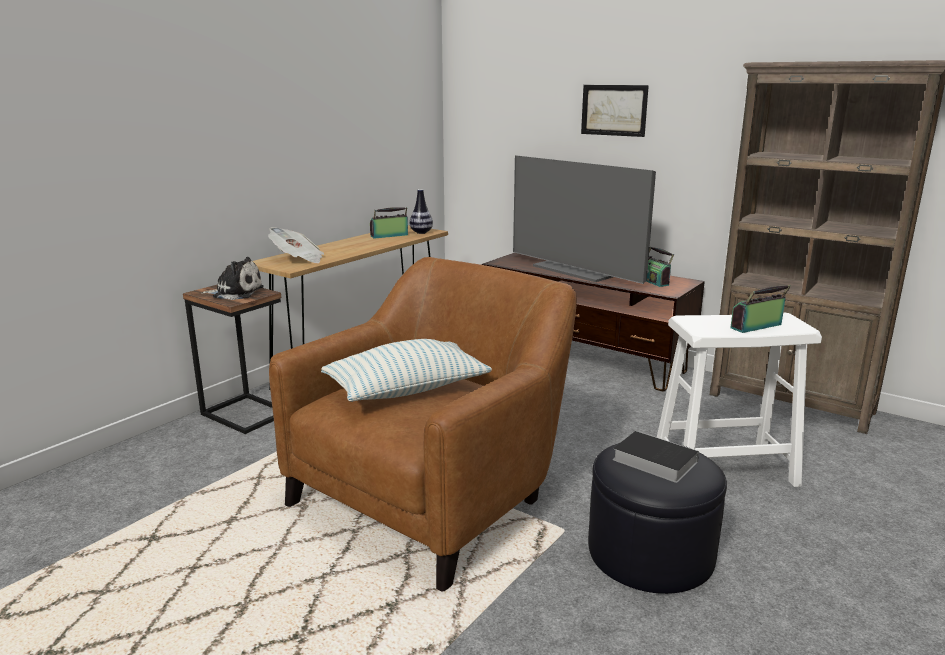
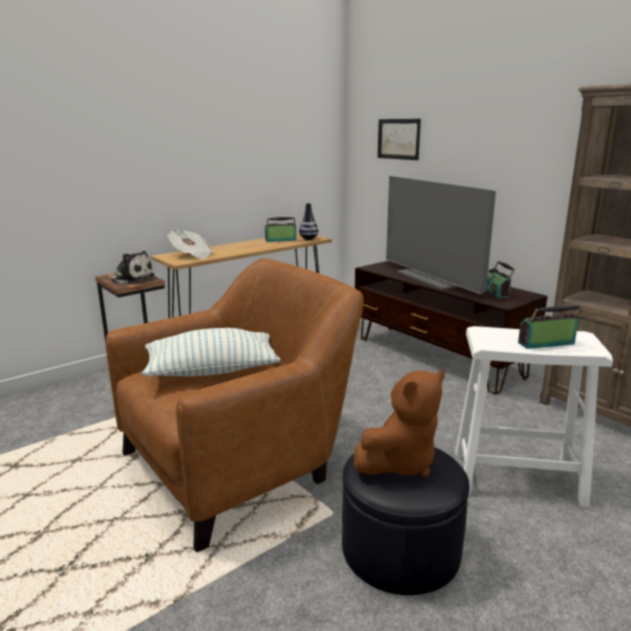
camera: 15 degrees right, 0 degrees up
picture [581,85,649,137] -> picture moved to [378,119,421,160]
book [613,431,699,483] -> brown plush toy [354,370,445,477]

